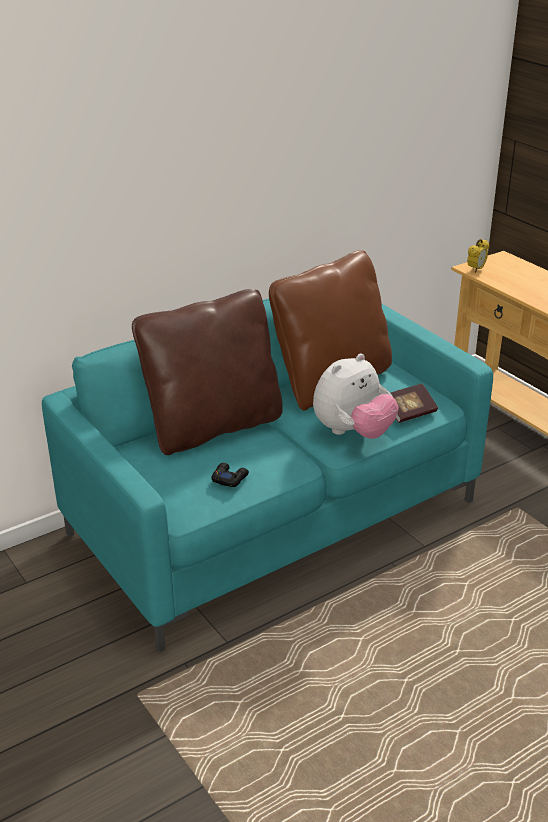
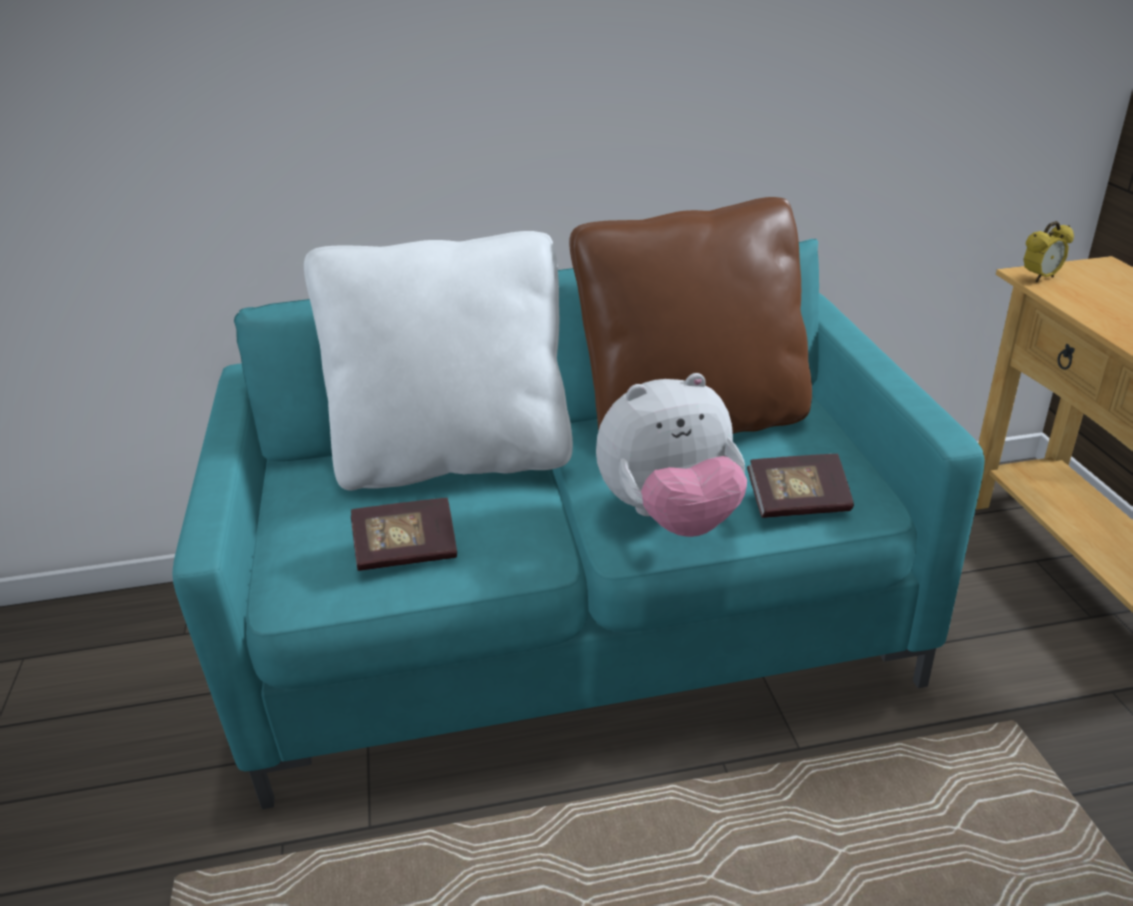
camera: 25 degrees right, 0 degrees up
brown pillow [132,289,283,455] -> white pillow [304,231,573,491]
black game controller [211,463,249,487] -> book [351,498,457,571]

